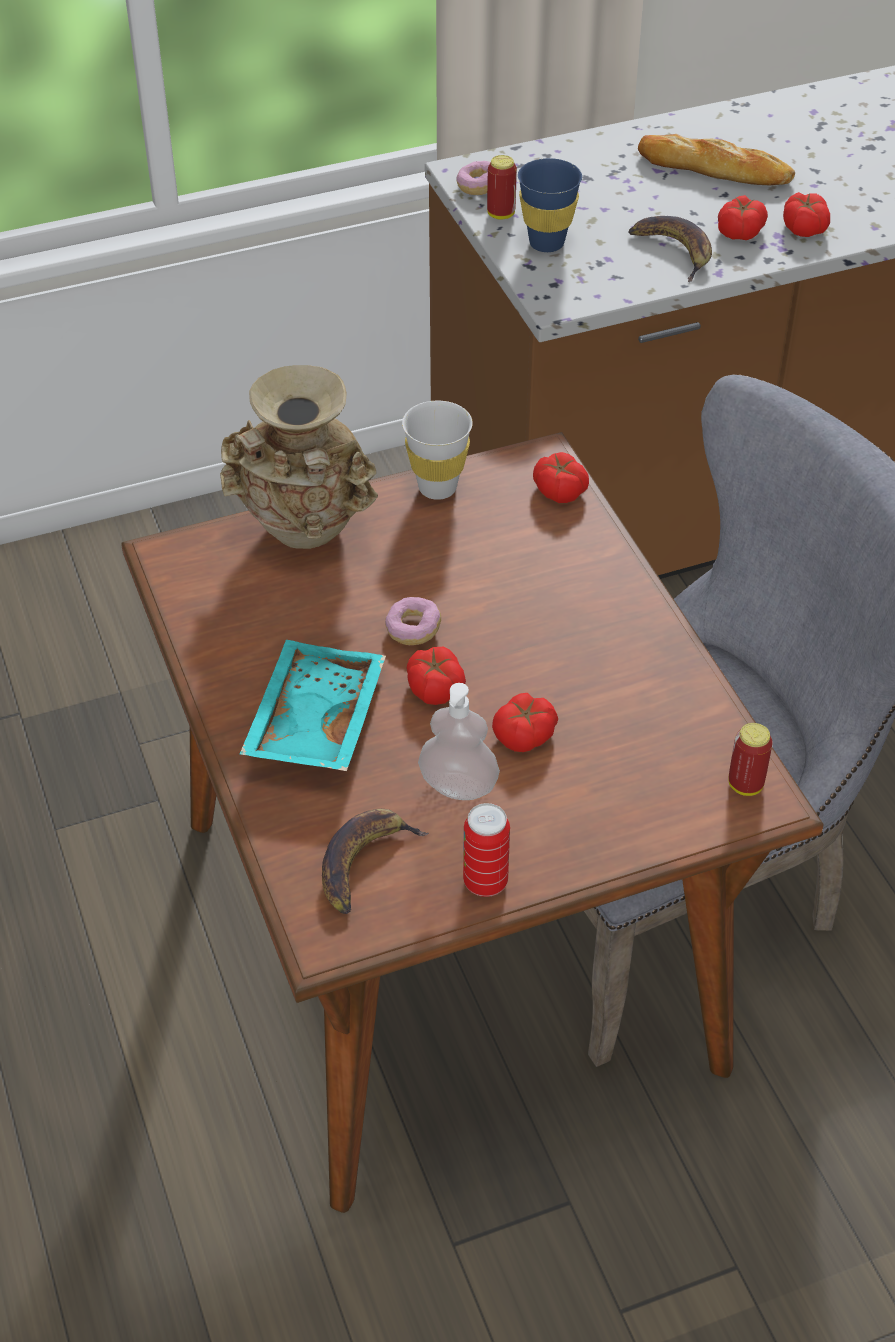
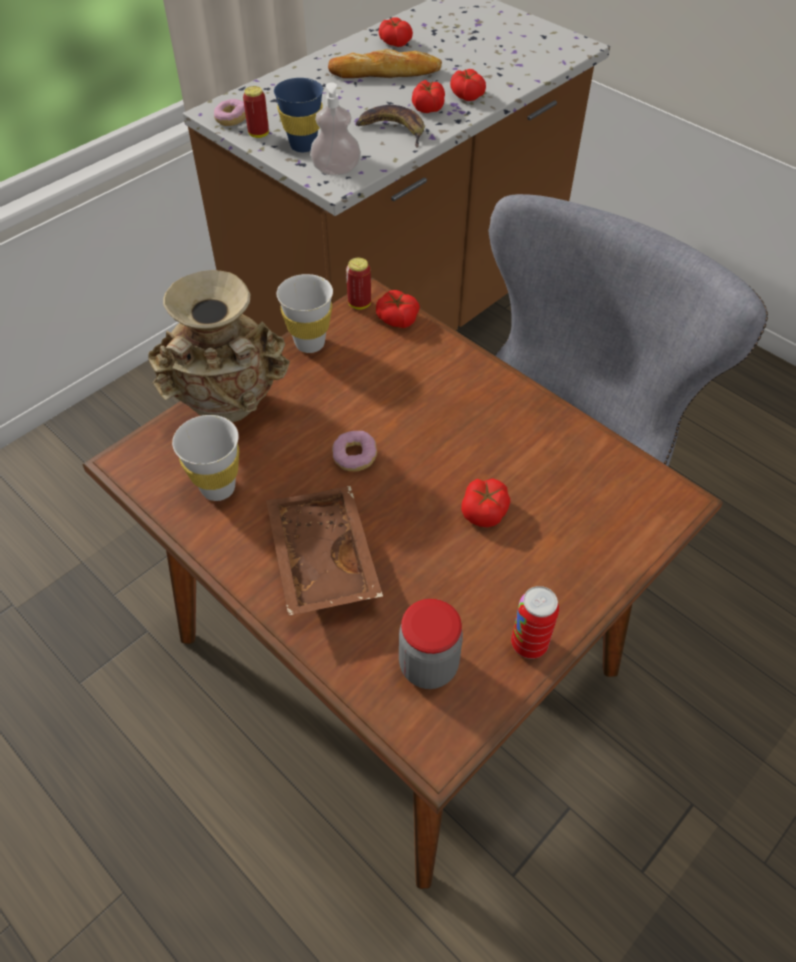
camera: 25 degrees left, 5 degrees up
turquoise tray [240,640,386,771] -> brown tray [266,486,383,616]
banana [322,809,429,914] -> jar [399,599,463,689]
tomato [406,647,466,705] -> tomato moved to [379,17,413,47]
soap dispenser [418,683,500,800] -> soap dispenser moved to [310,82,361,176]
can [729,723,773,796] -> can moved to [346,258,371,310]
none -> white cup [172,415,239,501]

